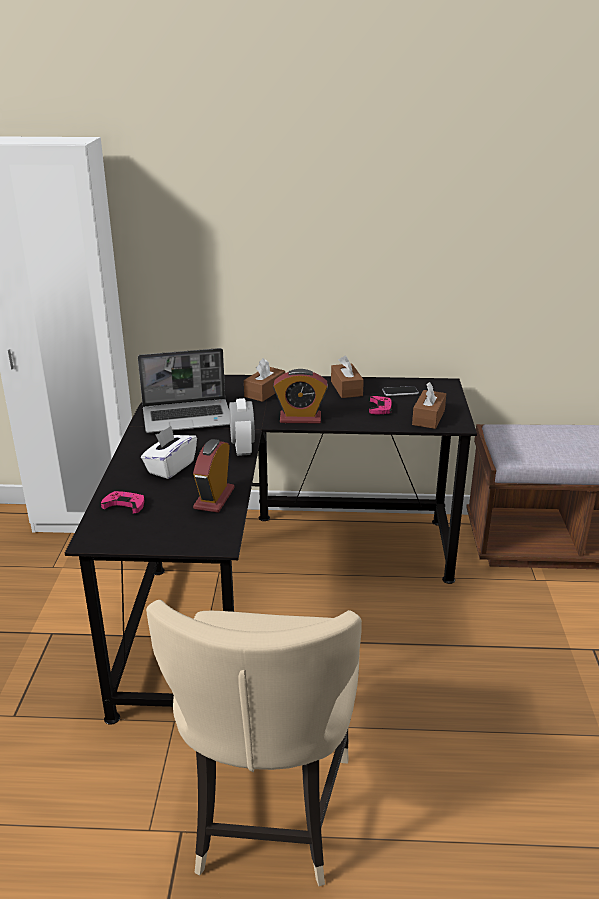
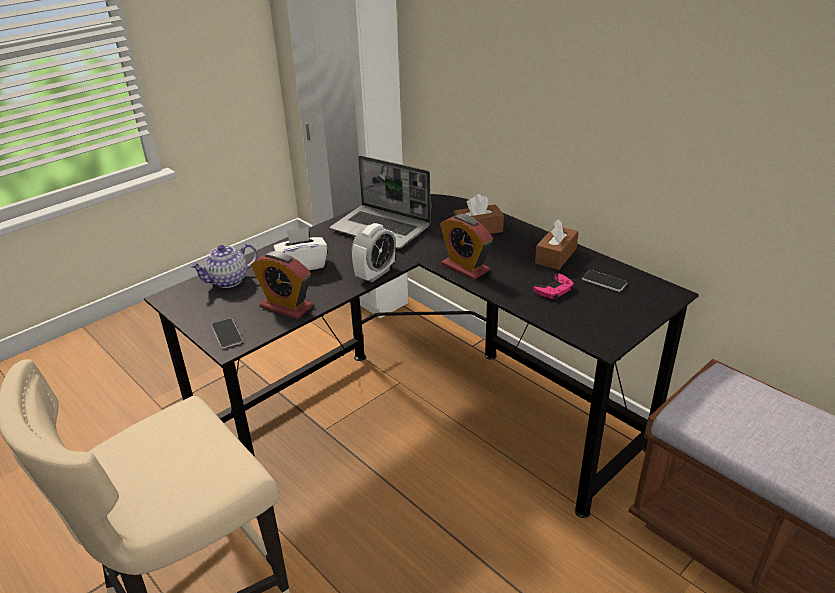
camera: 45 degrees right, 5 degrees up
pink game controller [101,491,145,514] -> teapot [189,244,258,288]
alarm clock [193,439,235,513] -> alarm clock turned 120 degrees counterclockwise [251,251,313,319]
brown tissue box [412,382,446,429] -> none
none -> phone [211,318,243,348]

